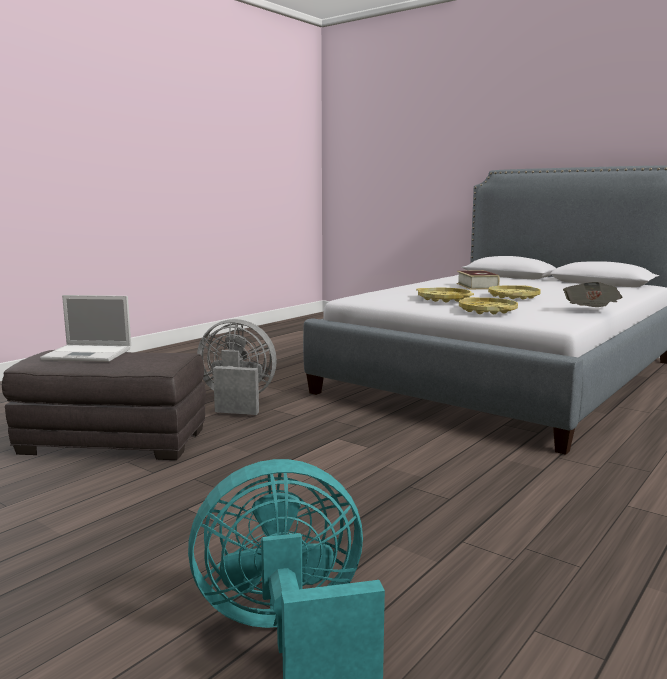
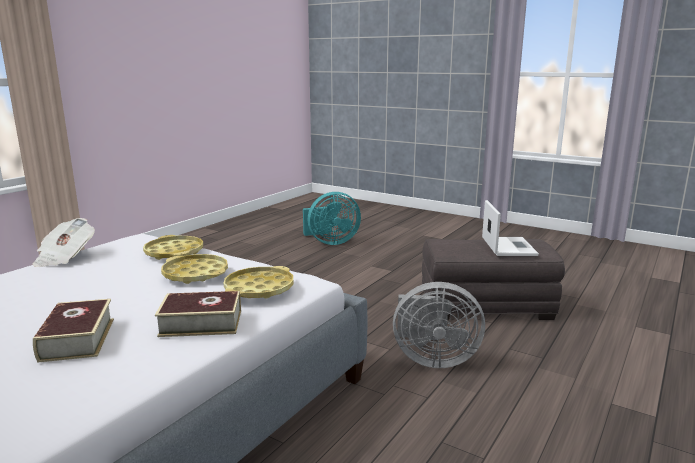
camera: 175 degrees right, 5 degrees up
laptop [40,295,131,362] -> laptop turned 90 degrees clockwise [482,200,539,256]
yellow tray [488,285,541,299] -> yellow tray moved to [224,266,294,299]
none -> book [155,291,241,337]

